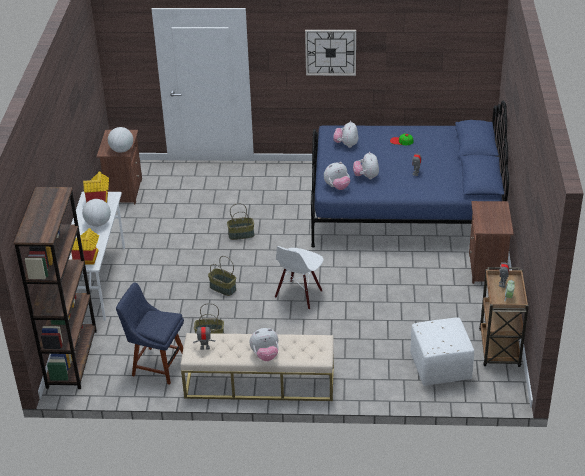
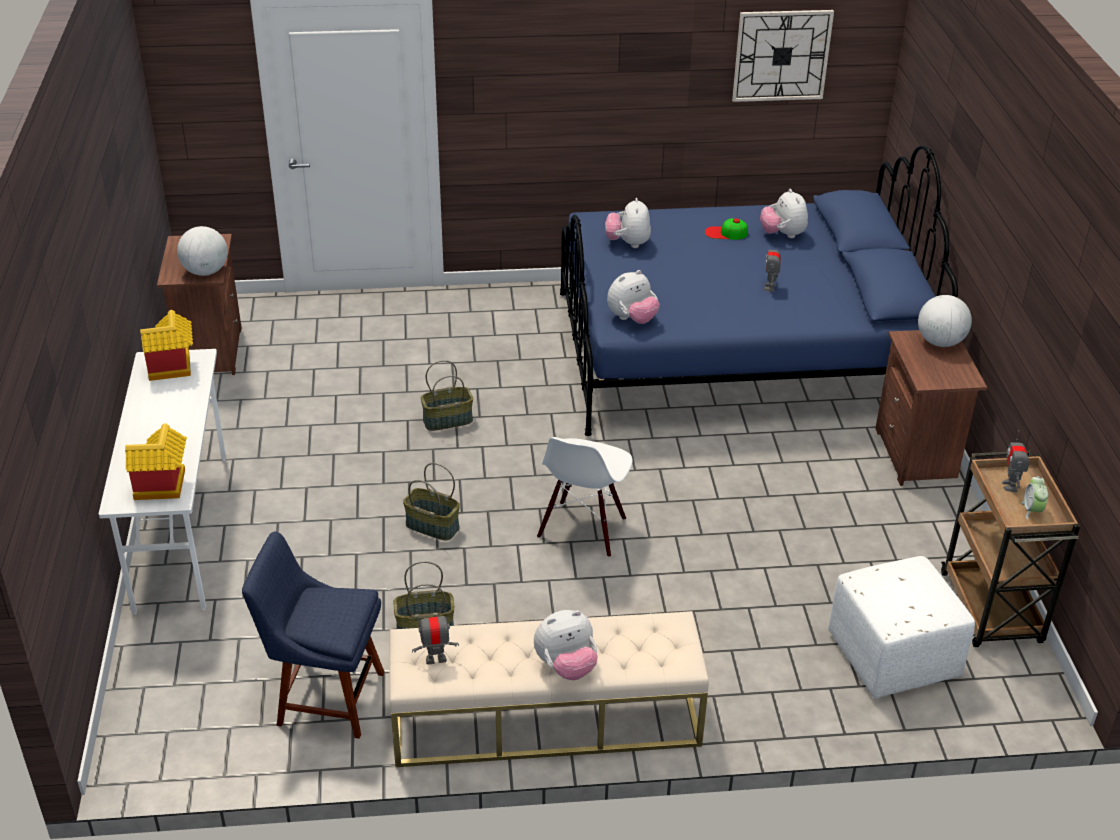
camera: 10 degrees left, 0 degrees up
brown bookcase [14,187,97,389] -> none
globe [82,199,111,227] -> globe moved to [918,295,972,347]
wall clock [305,30,356,76] -> wall clock moved to [732,10,834,102]
plush toy [353,152,379,179] -> plush toy moved to [760,189,808,238]

